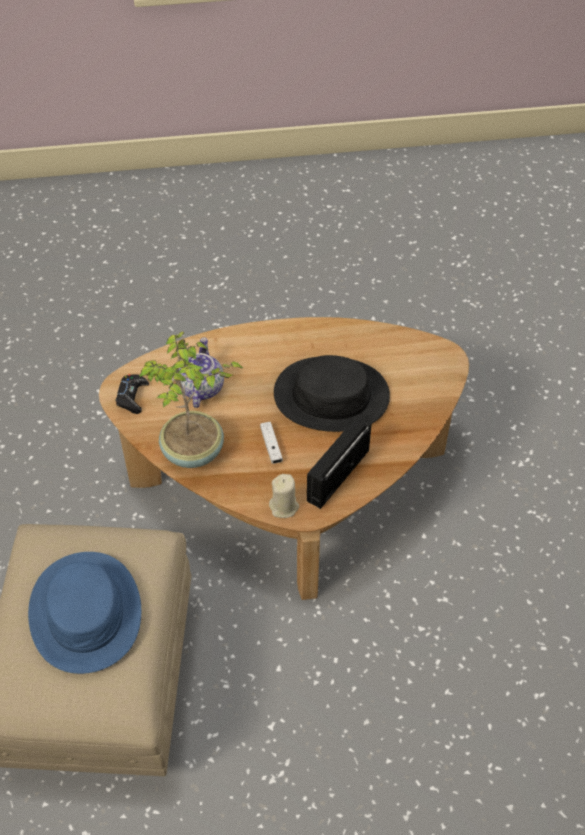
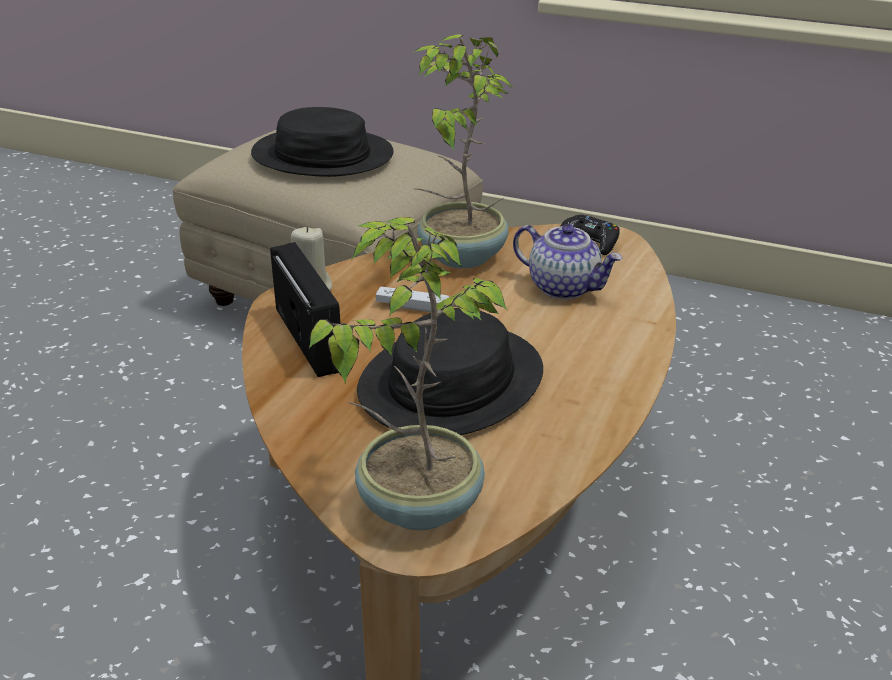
camera: 120 degrees right, 20 degrees down
blue hat [28,552,141,674] -> black hat [251,107,394,177]
none -> potted plant [309,217,508,530]

